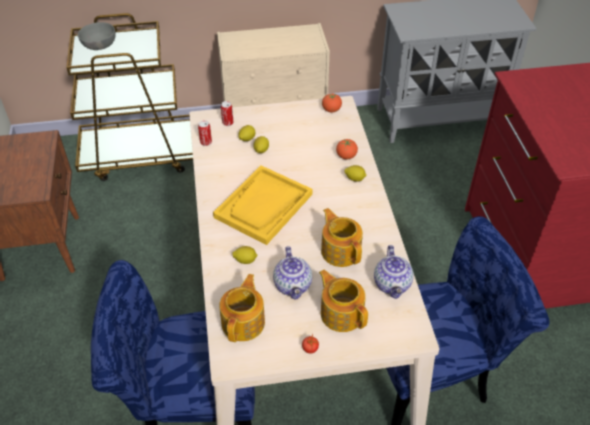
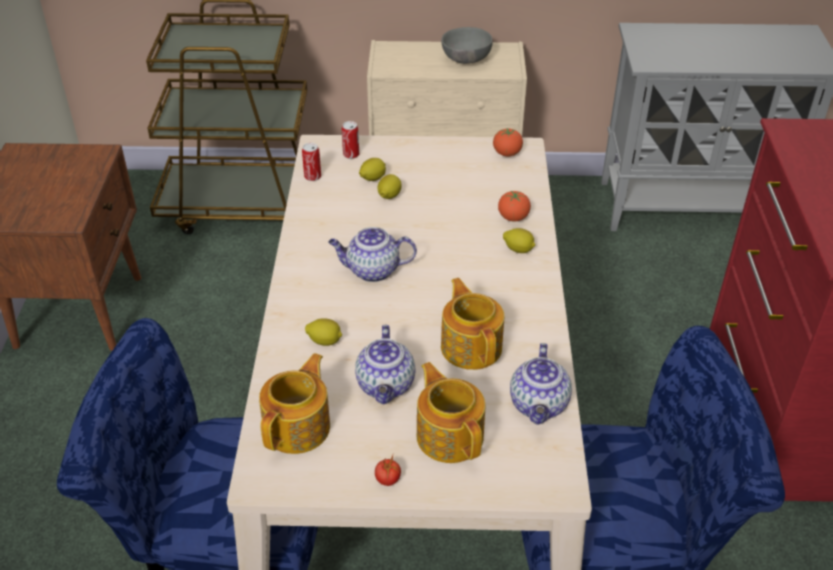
camera: 10 degrees right, 5 degrees down
grey bowl [78,22,116,50] -> grey bowl moved to [441,27,493,64]
yellow tray [213,165,312,245] -> teapot [328,227,417,282]

